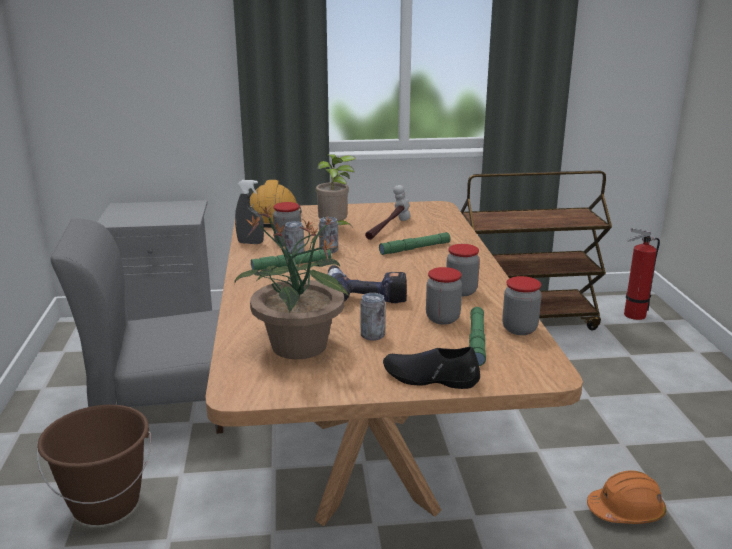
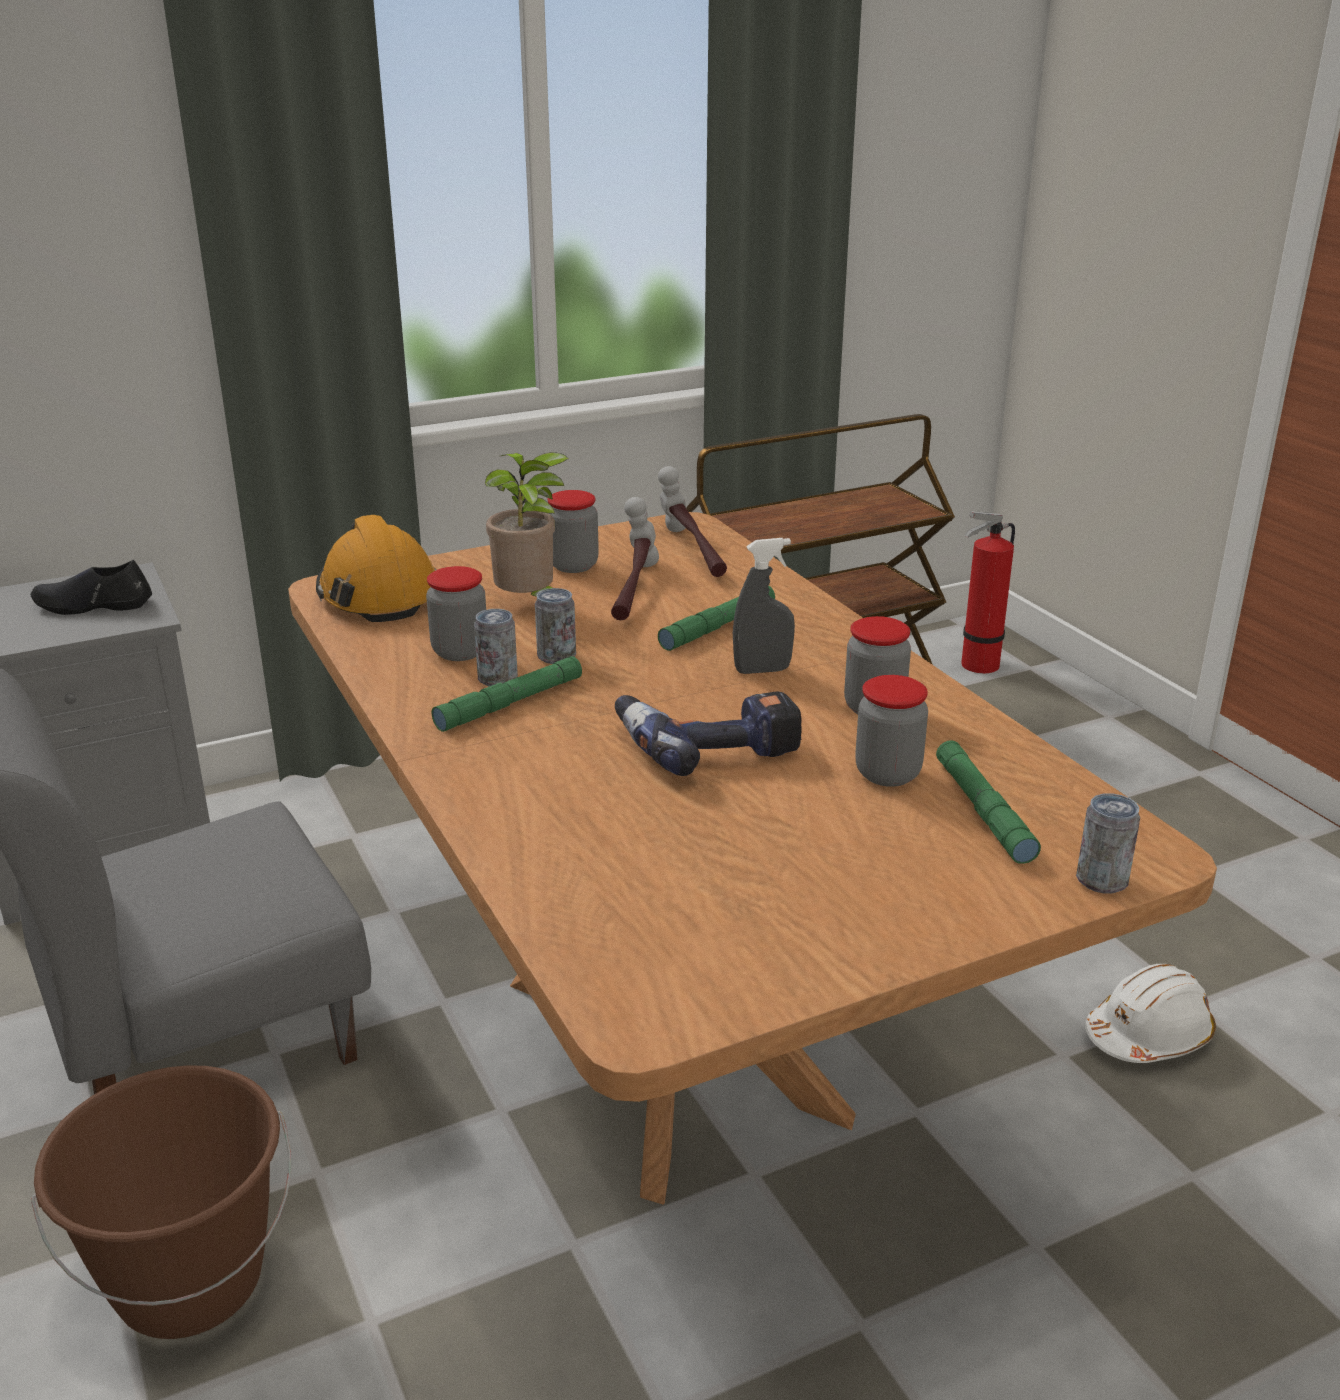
camera: 20 degrees left, 5 degrees up
potted plant [234,206,349,359] -> none
grey spray bottle [235,180,264,244] -> grey spray bottle moved to [733,538,795,674]
can [361,293,385,341] -> can moved to [1076,793,1140,894]
black shoe [383,347,480,389] -> black shoe moved to [30,560,152,615]
jar [502,276,542,335] -> jar moved to [548,490,599,573]
orange hard hat [587,470,666,524] -> white hard hat [1085,964,1216,1063]
none -> hammer [658,466,727,577]

